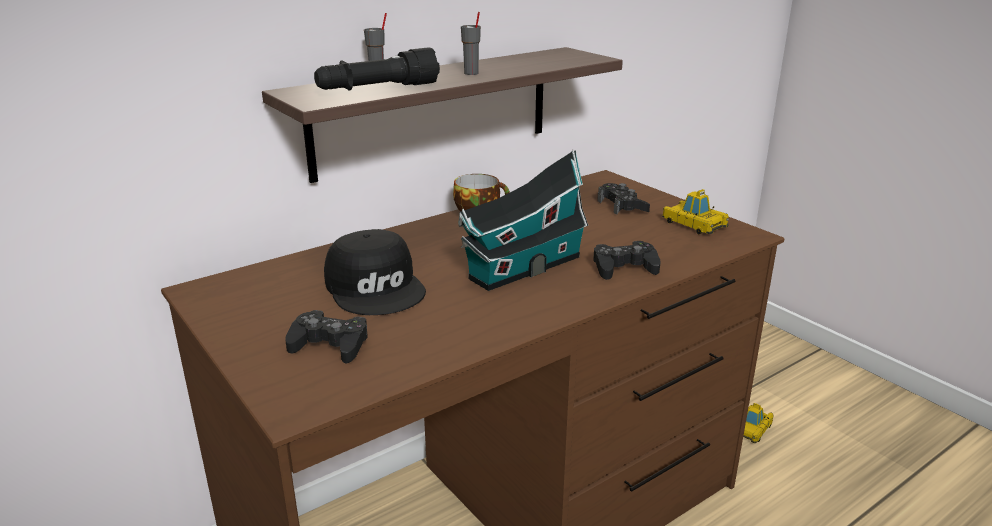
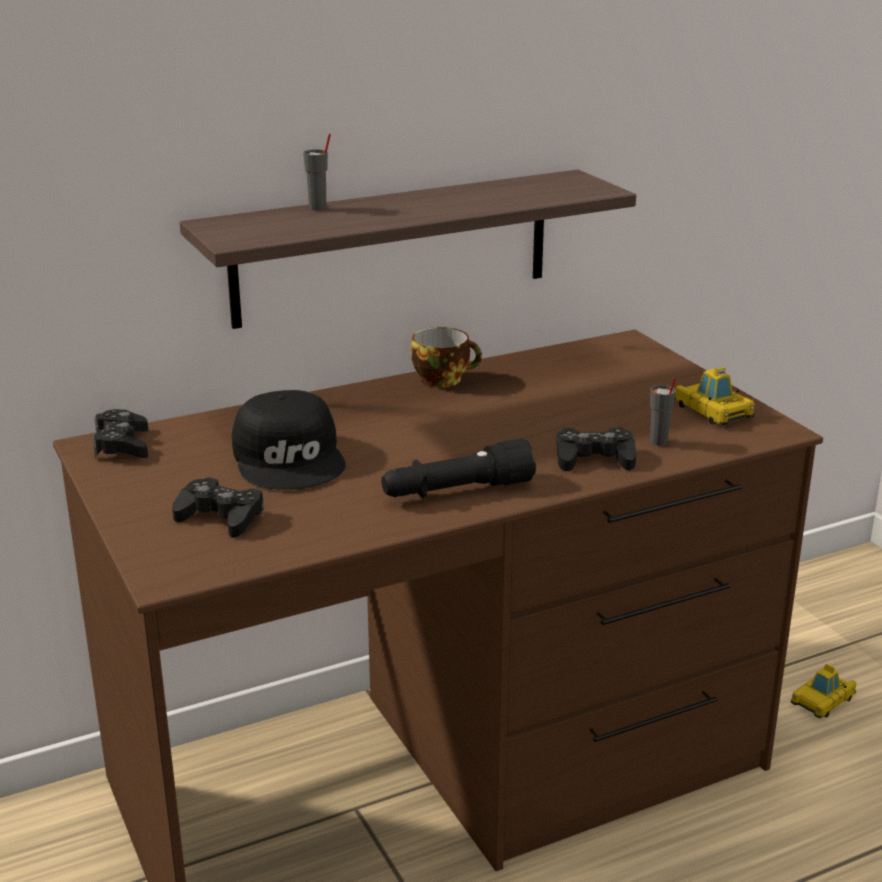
camera: 10 degrees right, 0 degrees up
black flashlight [314,48,440,91] -> black flashlight moved to [381,438,536,498]
toy house [458,149,589,291] -> none
grey cup [461,12,481,75] -> grey cup moved to [650,377,676,446]
black game controller [597,183,650,215] -> black game controller moved to [93,409,148,458]

